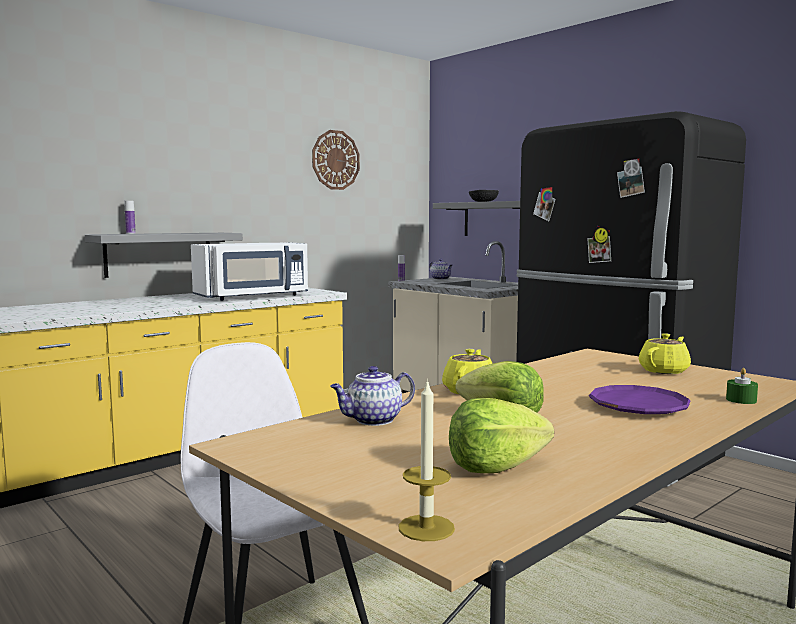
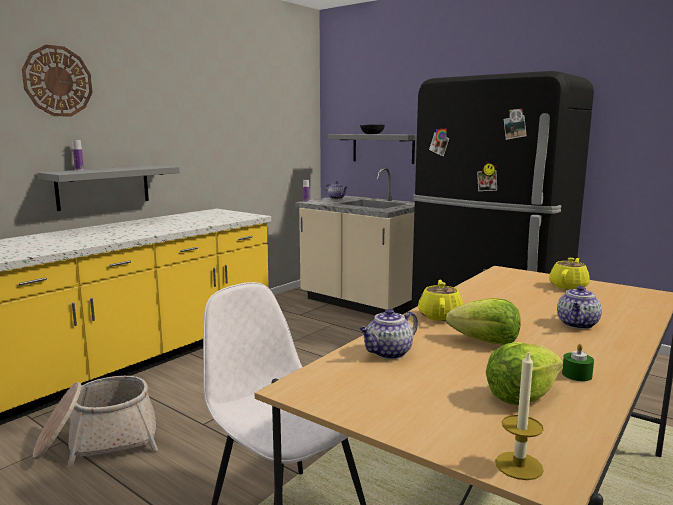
camera: 10 degrees left, 5 degrees up
white microwave [191,242,308,301] -> none
wall clock [312,130,360,190] -> wall clock moved to [22,45,93,116]
purple plate [589,385,690,414] -> teapot [557,286,602,329]
green candle [726,368,758,404] -> green candle moved to [562,344,594,381]
none -> basket [33,376,158,468]

